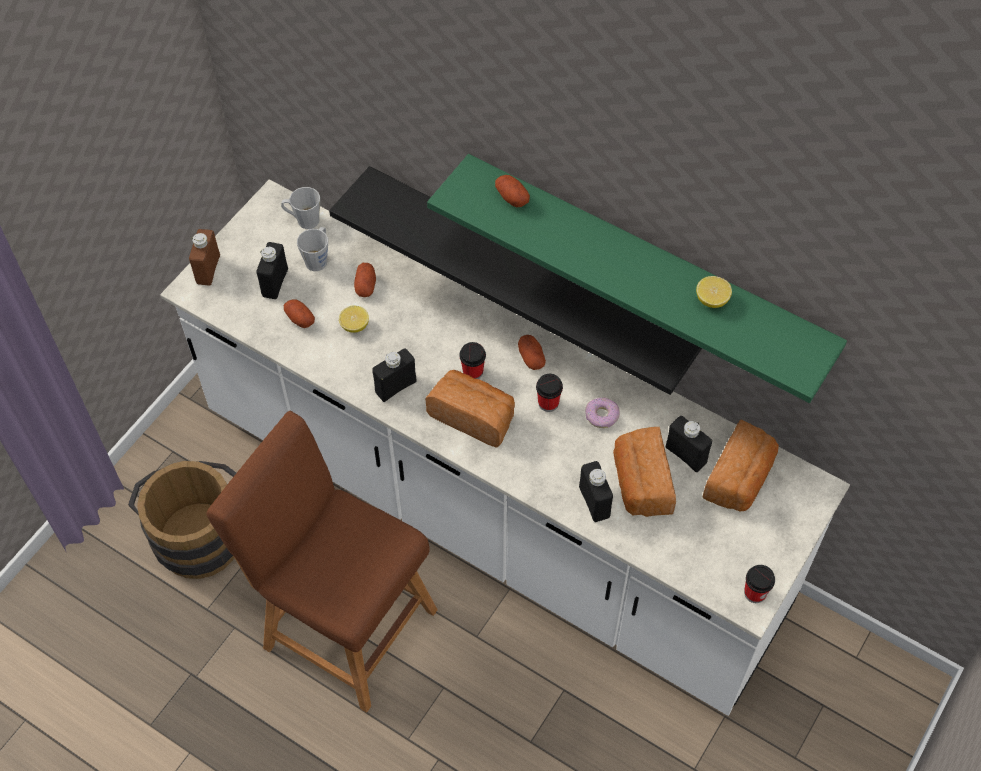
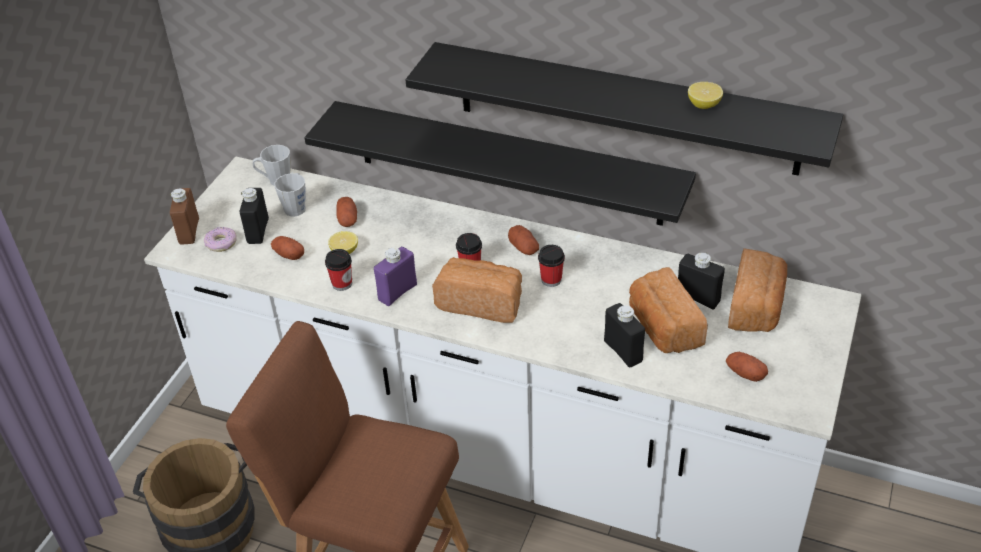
camera: 10 degrees left, 15 degrees down
black bottle [372,348,416,402] -> purple bottle [374,247,417,306]
green shelf [427,154,847,403] -> black shelf [406,42,843,176]
potato [495,175,530,207] -> potato moved to [726,352,768,382]
donut [585,397,620,428] -> donut moved to [204,227,237,252]
cup [744,565,775,603] -> cup moved to [325,249,352,291]

